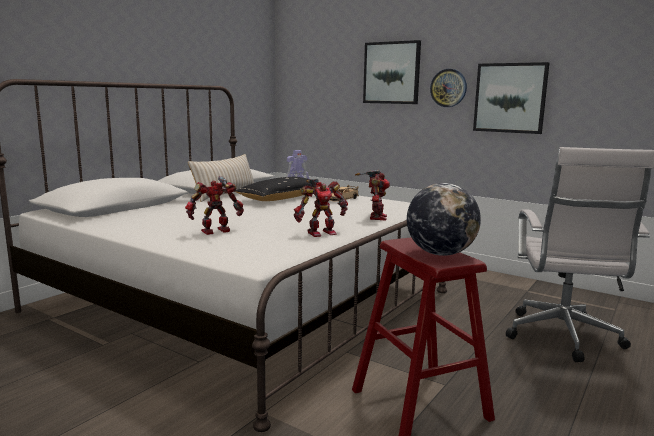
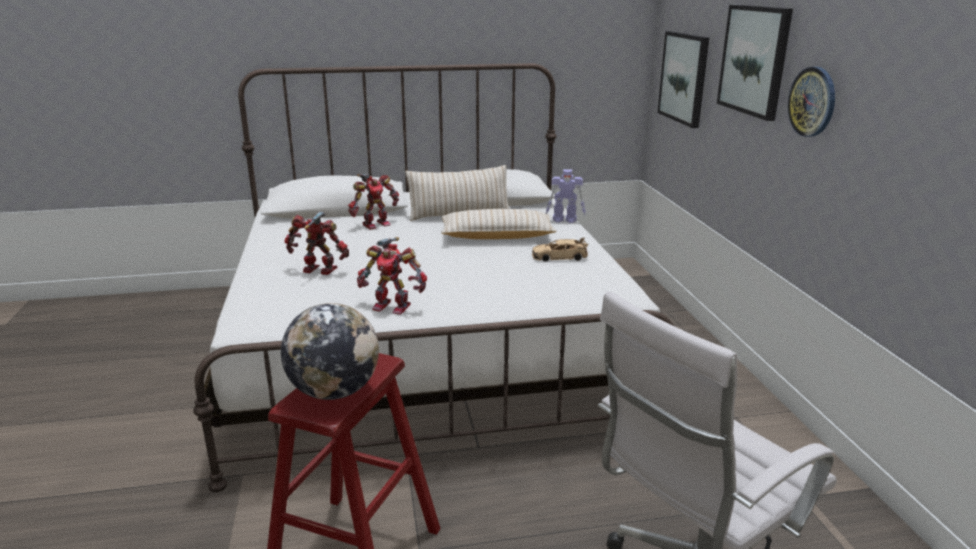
camera: 45 degrees right, 10 degrees up
black pillow [235,177,315,201] -> beige pillow [441,209,557,239]
toy robot [355,170,390,220] -> toy robot moved to [348,174,399,230]
picture [473,62,549,134] -> picture moved to [658,31,709,128]

